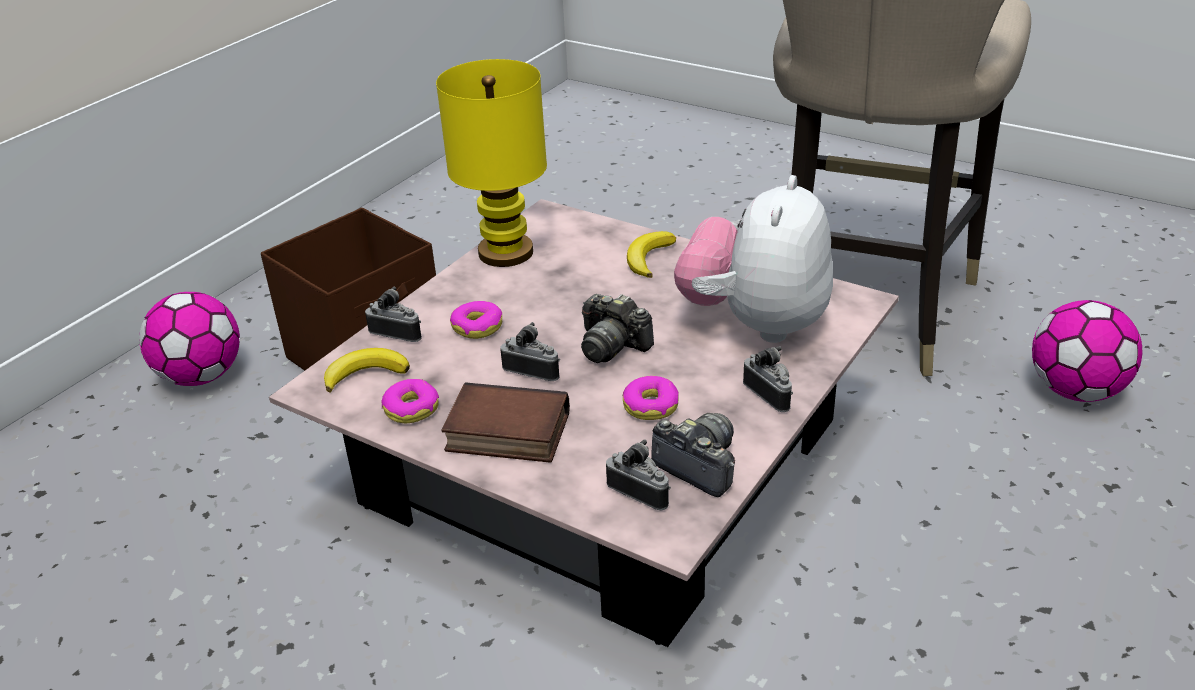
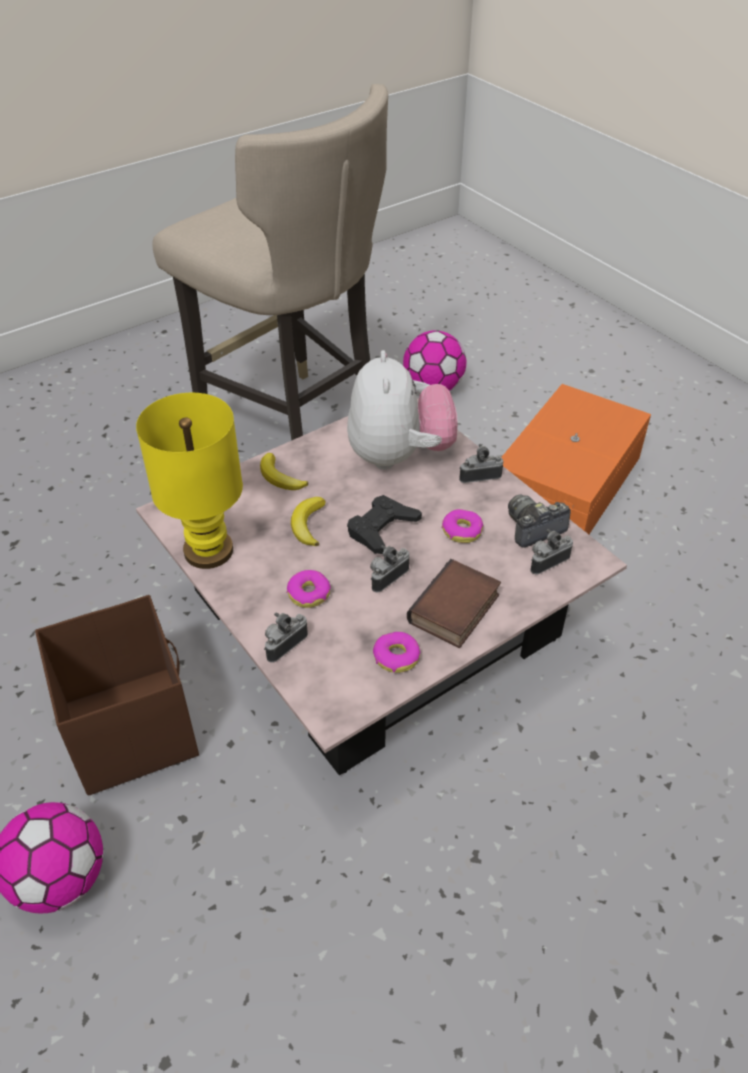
camera: 70 degrees left, 10 degrees up
banana [324,348,410,392] -> banana moved to [291,497,325,546]
camera [581,294,654,363] -> black game controller [347,495,422,554]
plush toy [674,175,833,343] -> plush toy turned 135 degrees counterclockwise [347,350,457,470]
none -> orange storage box [501,384,651,534]

